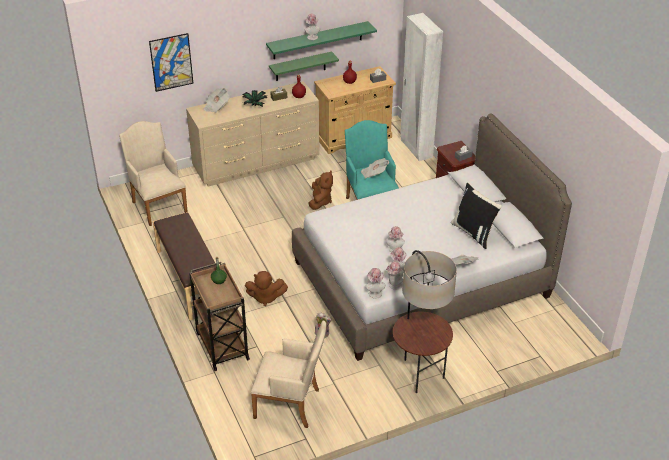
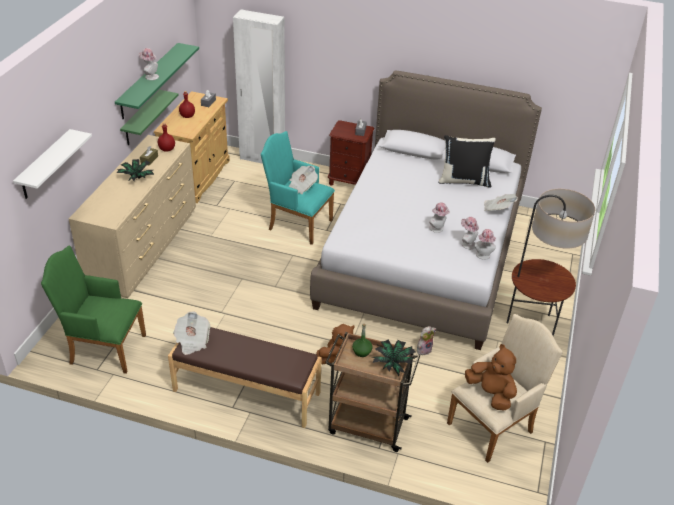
camera: 50 degrees left, 0 degrees up
beige armchair [119,121,188,226] -> green armchair [41,246,146,374]
picture [149,33,194,92] -> white shelf [13,129,92,199]
newspaper [203,88,230,113] -> newspaper moved to [173,311,210,355]
brown plush toy [308,171,333,210] -> brown plush toy moved to [465,344,517,411]
hat [366,268,385,299] -> none
none -> potted plant [370,340,416,376]

